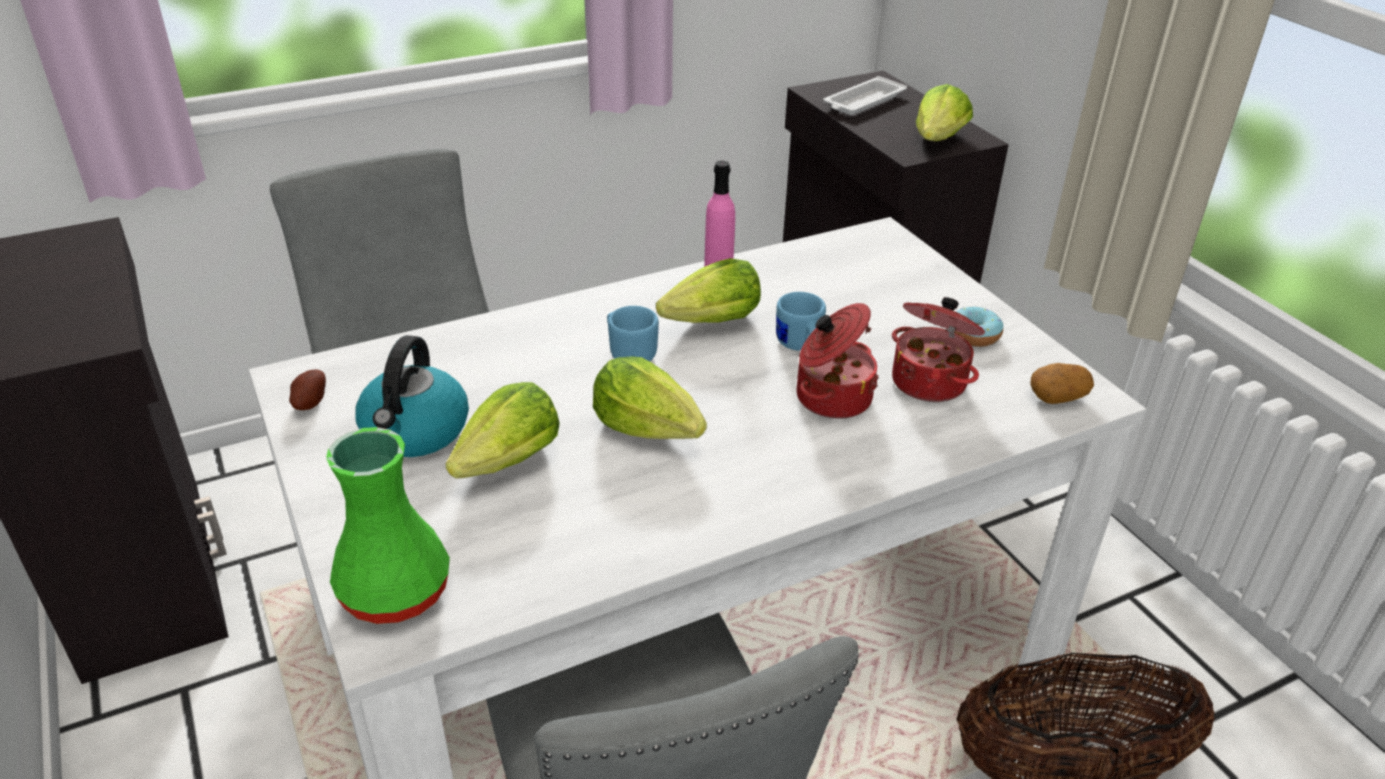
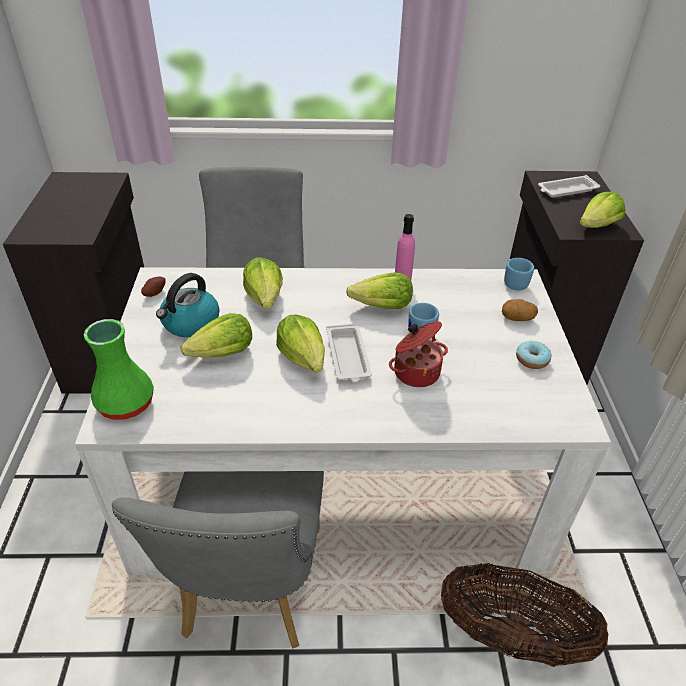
camera: 25 degrees right, 5 degrees up
blue mug [607,306,659,361] -> blue mug moved to [504,258,534,291]
cooking pot [892,297,985,402] -> none
potato [1030,363,1094,404] -> potato moved to [502,299,538,321]
none -> lettuce [243,257,283,309]
none -> white tray [326,323,372,382]

